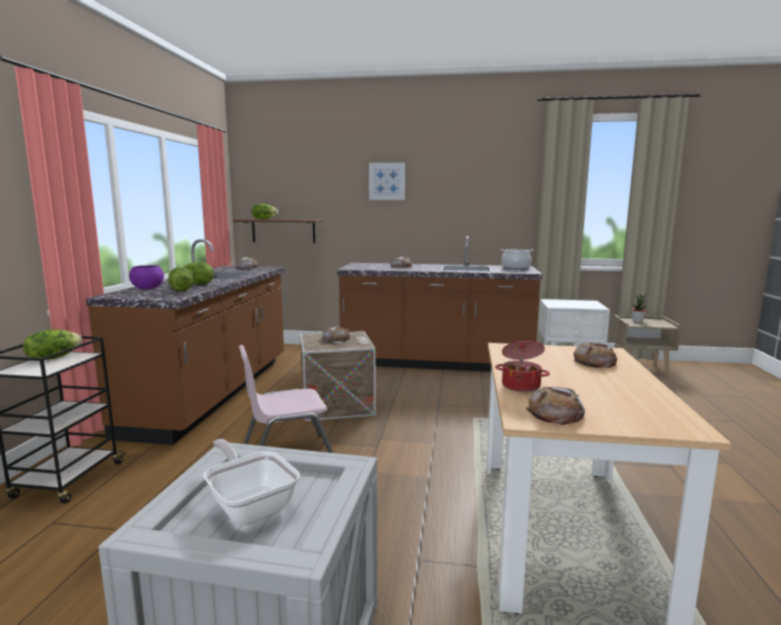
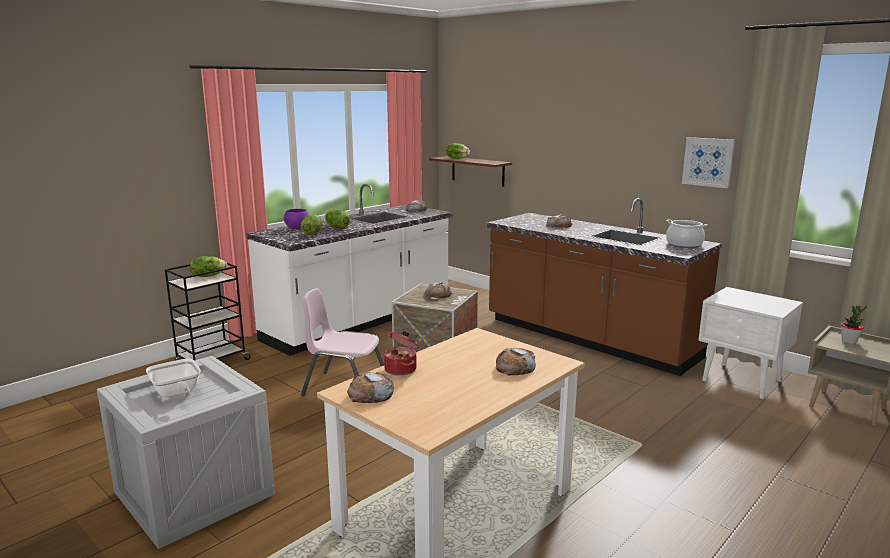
camera: 35 degrees right, 5 degrees up
brown counter [86,239,285,445] -> white counter [246,184,452,356]
frying pan [203,439,300,525] -> frying pan turned 150 degrees clockwise [146,359,201,398]
picture [369,163,405,200] -> picture moved to [682,137,735,188]

